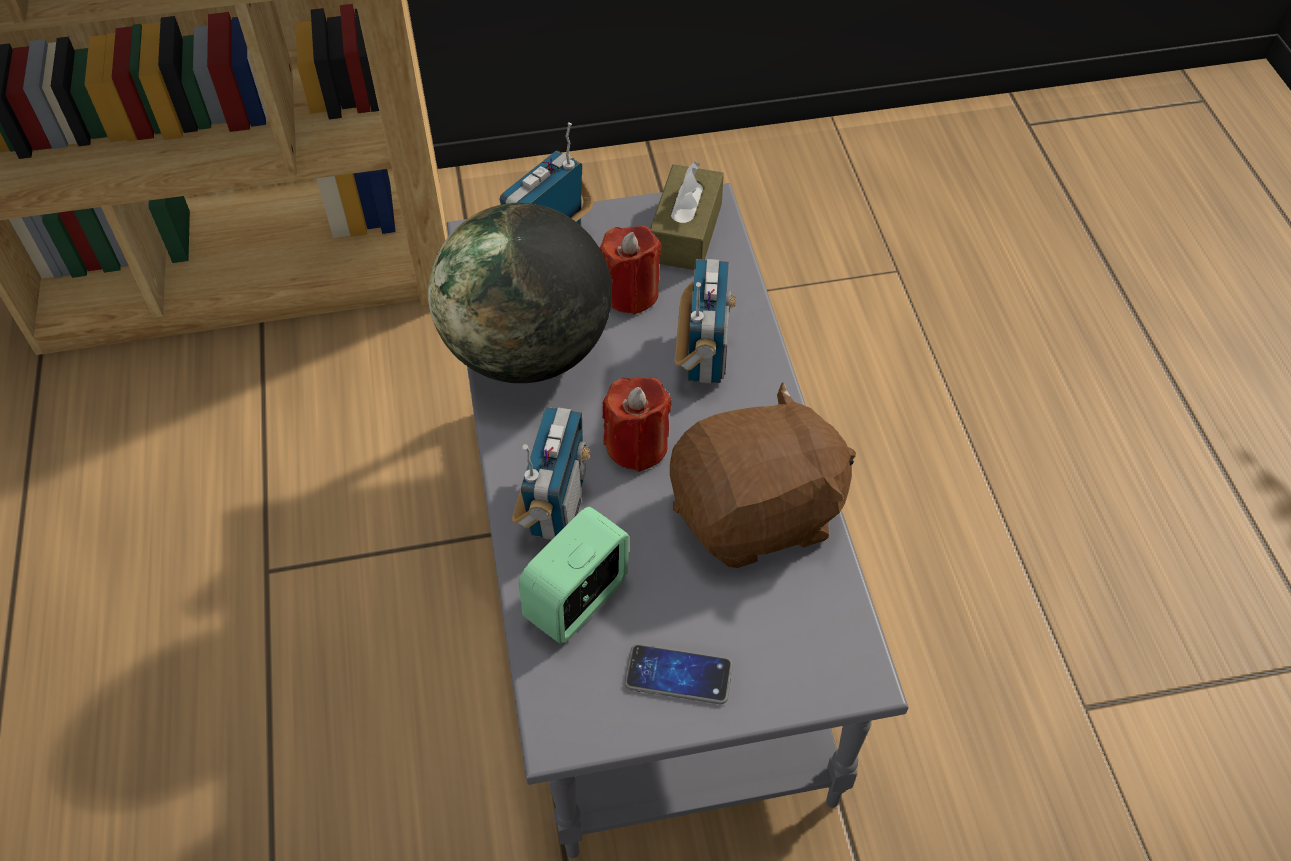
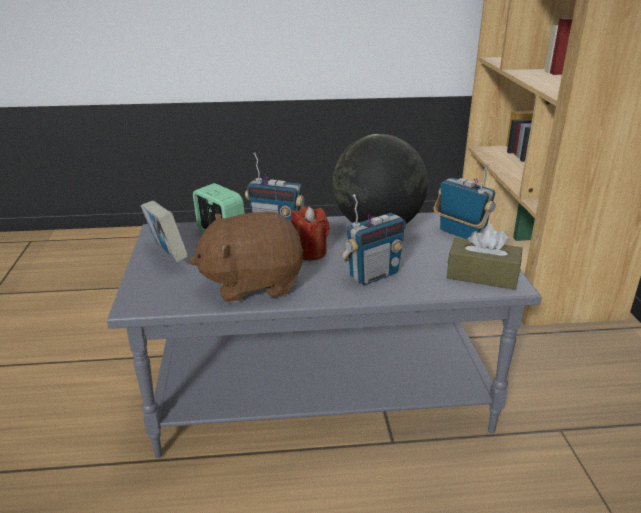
camera: 95 degrees right, 25 degrees down
red candle [600,226,661,315] -> none
phone [624,644,733,704] -> book [141,201,188,262]
brown plush toy [670,383,856,568] -> brown plush toy turned 90 degrees clockwise [190,211,304,303]
radio [675,259,736,383] -> radio turned 45 degrees counterclockwise [341,194,406,285]

